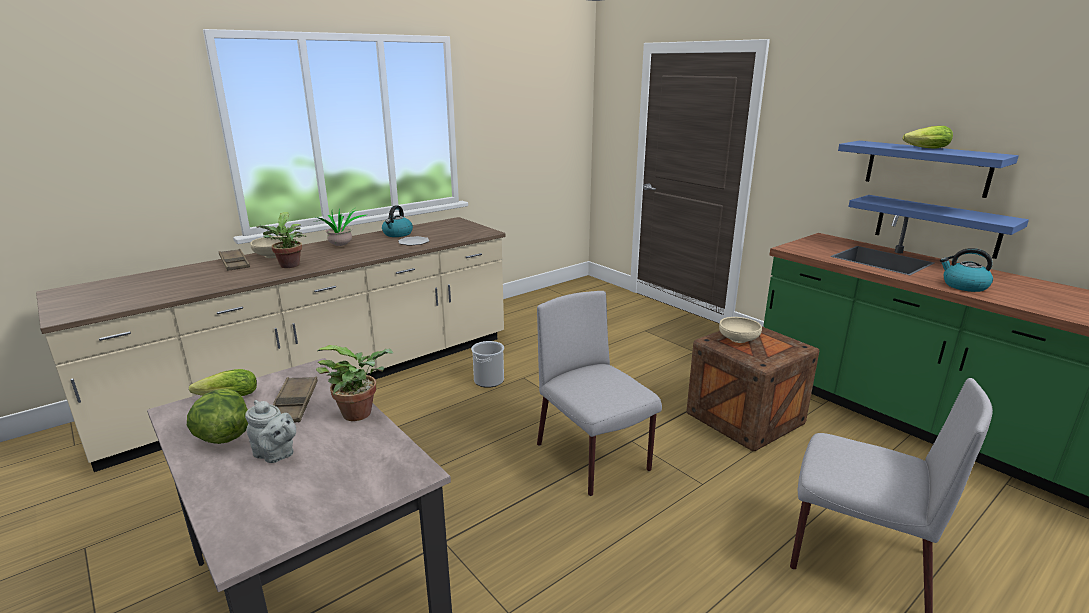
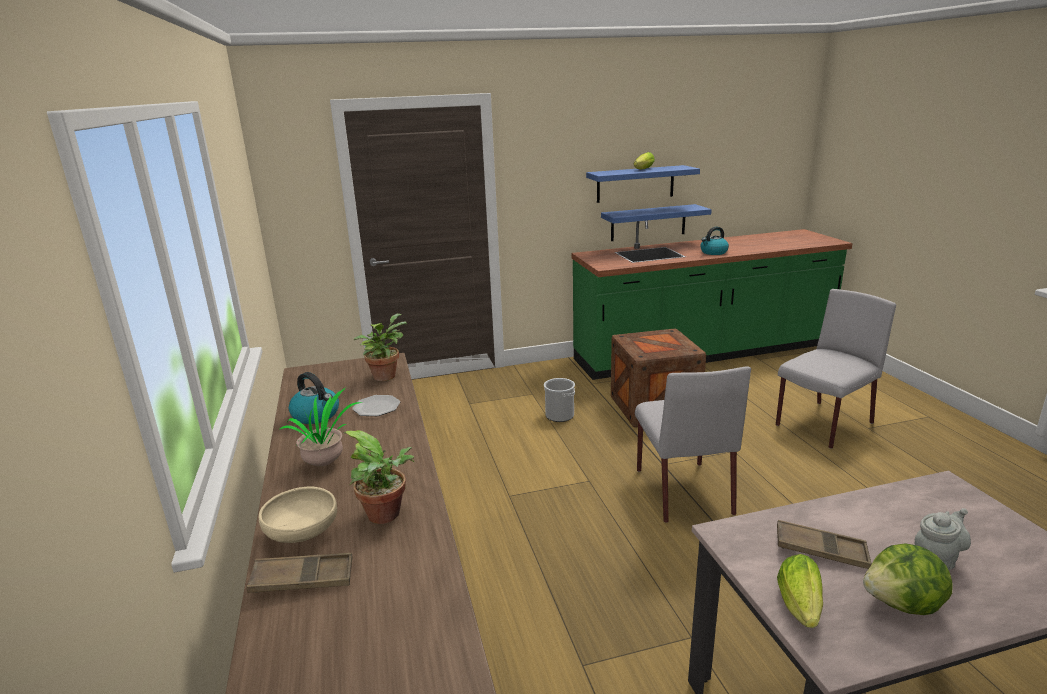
camera: 65 degrees left, 0 degrees up
potted plant [316,345,394,421] -> potted plant moved to [354,314,407,381]
bucket [471,341,504,388] -> bucket moved to [544,378,575,422]
grey chair [537,291,662,496] -> grey chair turned 90 degrees counterclockwise [635,366,751,523]
beige bowl [719,317,762,343] -> none

